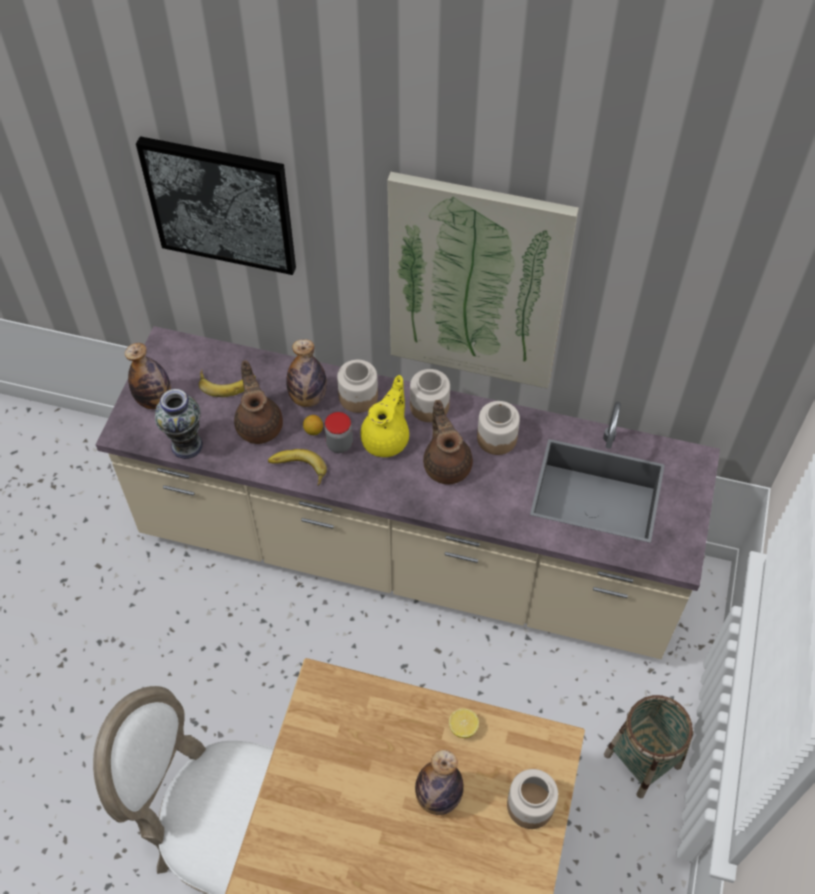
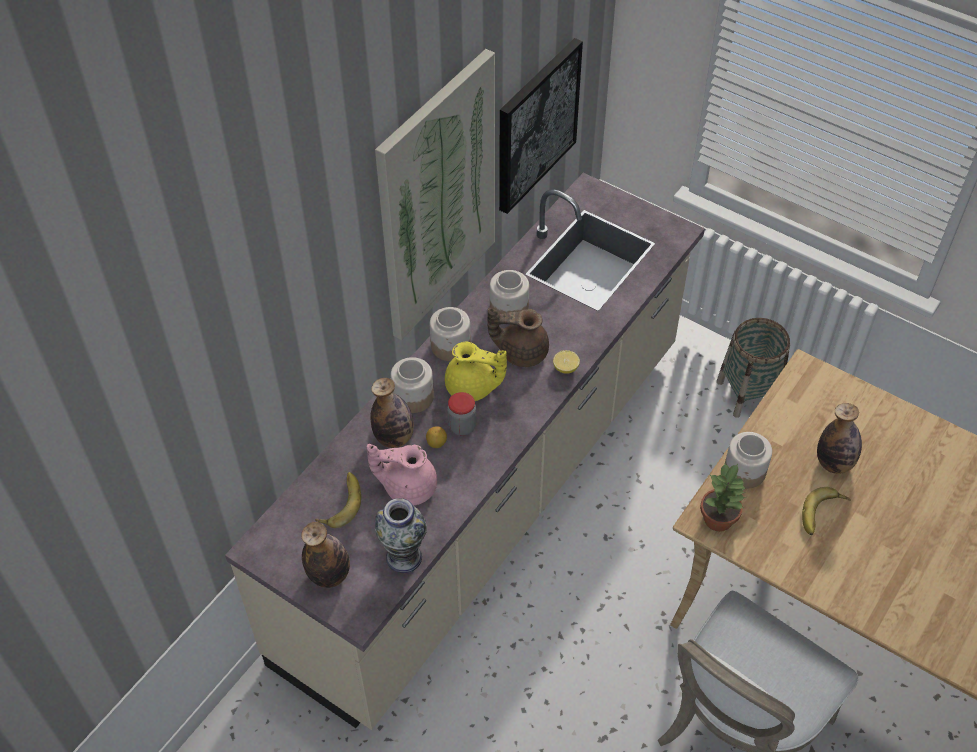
camera: 70 degrees left, 5 degrees down
picture [136,136,296,275] -> picture moved to [499,38,583,214]
brown teapot [234,361,283,444] -> pink teapot [367,444,437,506]
banana [268,449,327,486] -> banana moved to [802,487,851,535]
yellow teapot [361,375,409,457] -> yellow teapot turned 150 degrees clockwise [445,342,507,401]
lemon [449,708,479,738] -> lemon moved to [553,350,580,374]
jar [507,769,558,829] -> jar moved to [725,432,772,489]
none -> potted plant [700,464,746,532]

